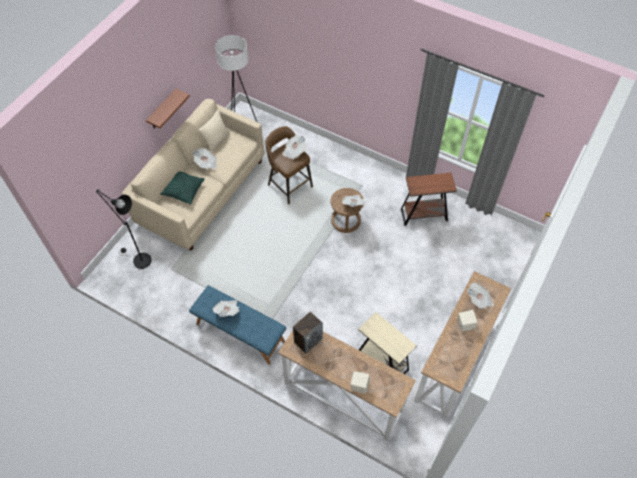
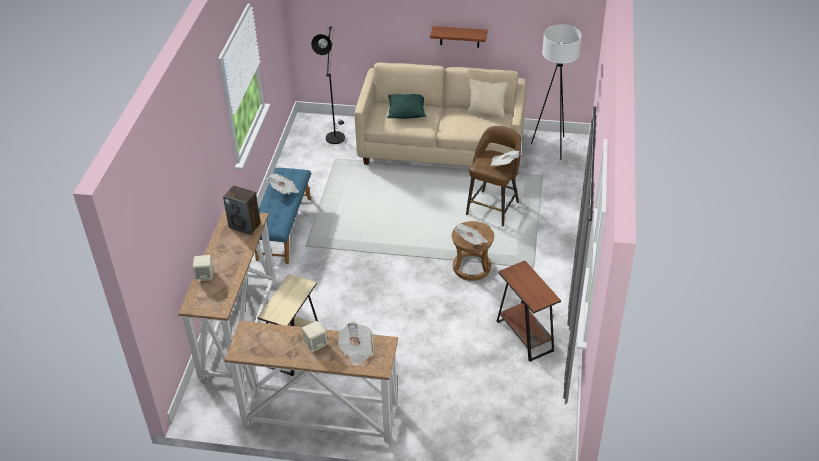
camera: 70 degrees right, 15 degrees down
newspaper [193,148,217,169] -> none

